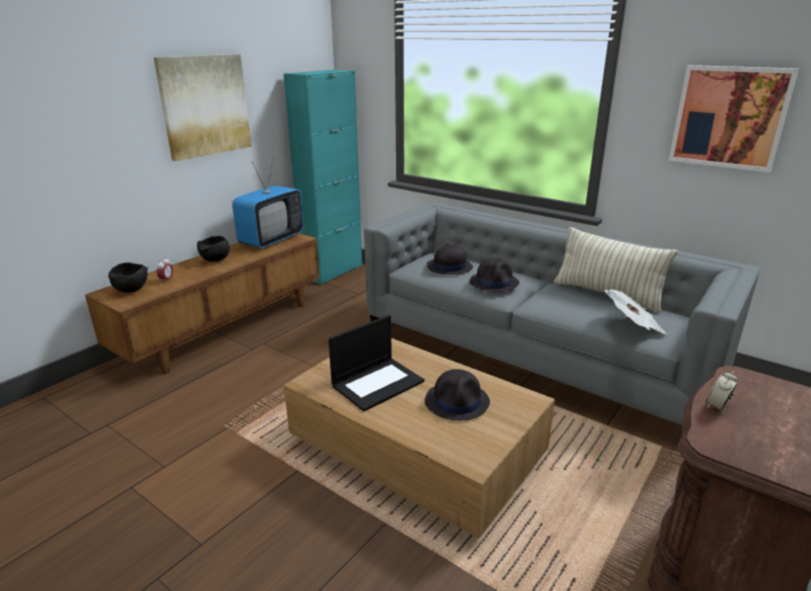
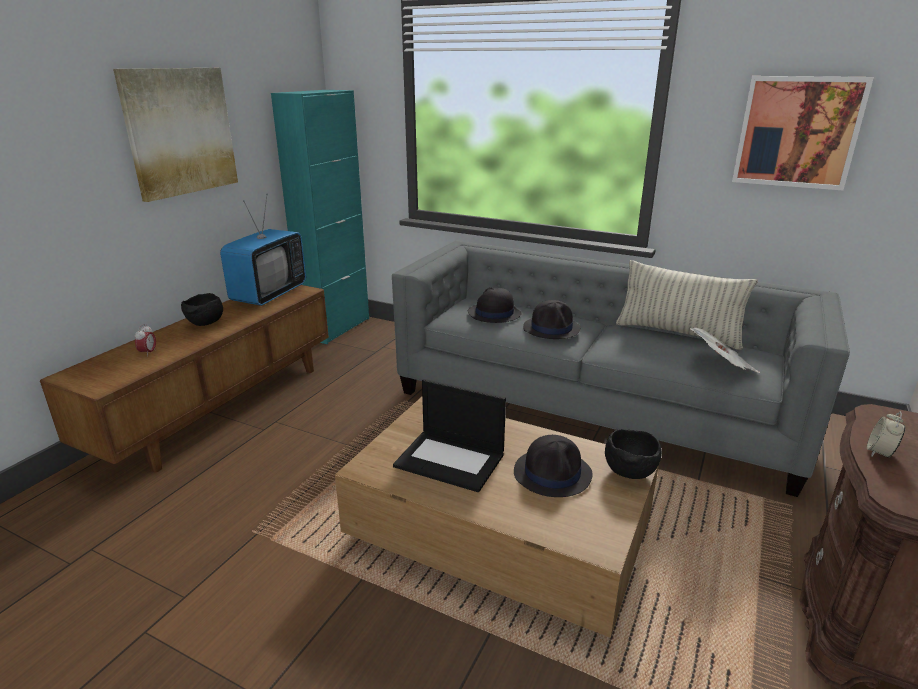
camera: 10 degrees left, 0 degrees up
black bowl [108,262,148,293] -> black bowl moved to [605,429,662,479]
laptop [328,315,424,411] -> laptop turned 75 degrees clockwise [393,379,506,492]

